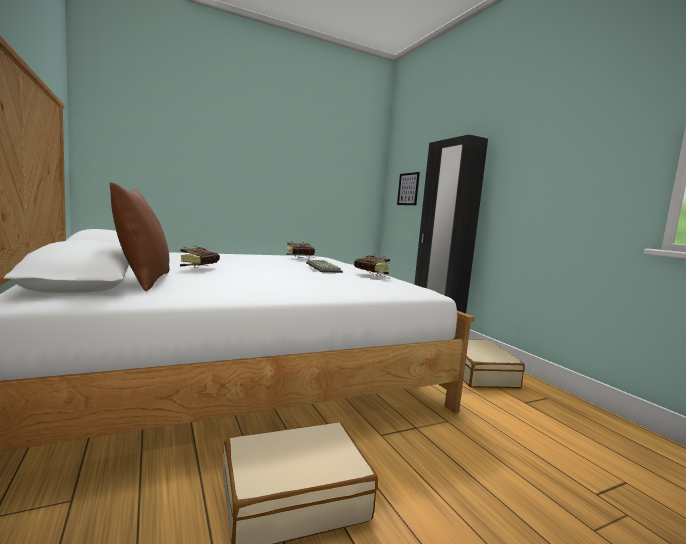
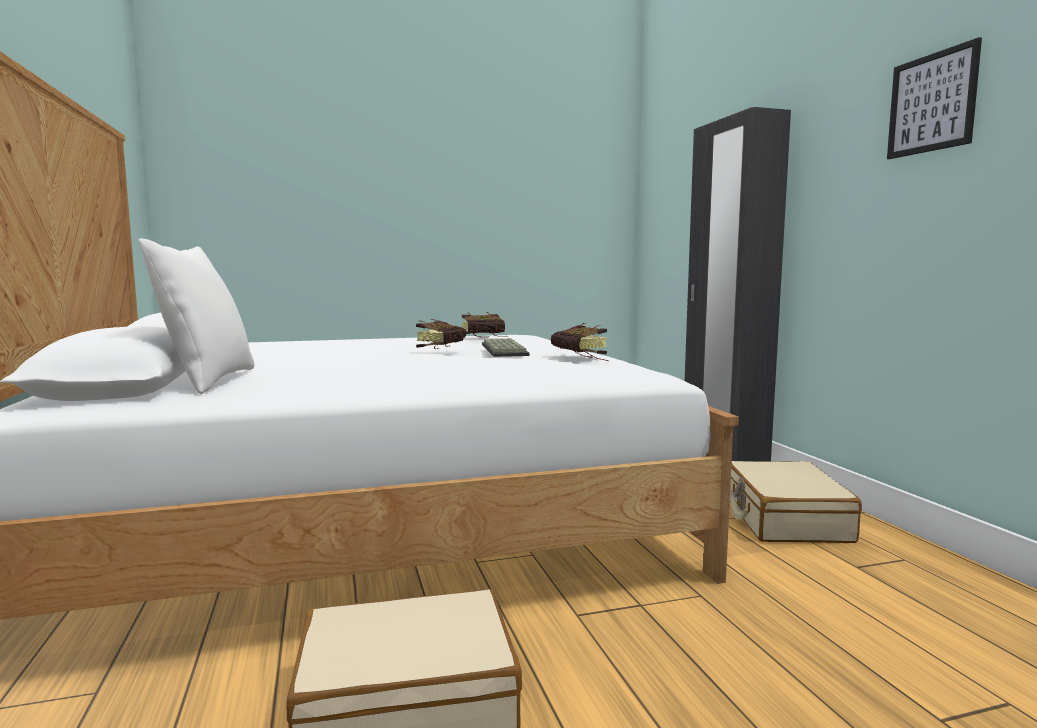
camera: 10 degrees right, 0 degrees up
brown pillow [110,182,170,291] -> white pillow [139,239,254,394]
book [180,246,220,268] -> book moved to [416,319,466,349]
picture [397,172,420,205] -> picture moved to [887,37,982,159]

